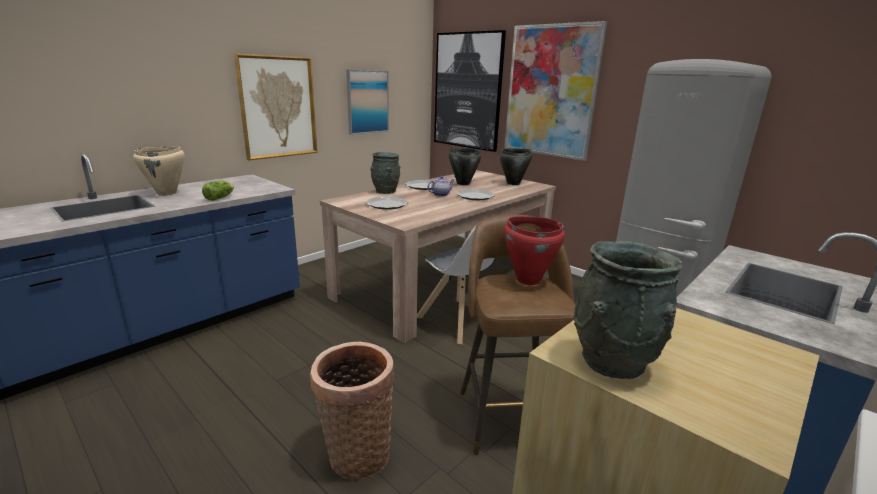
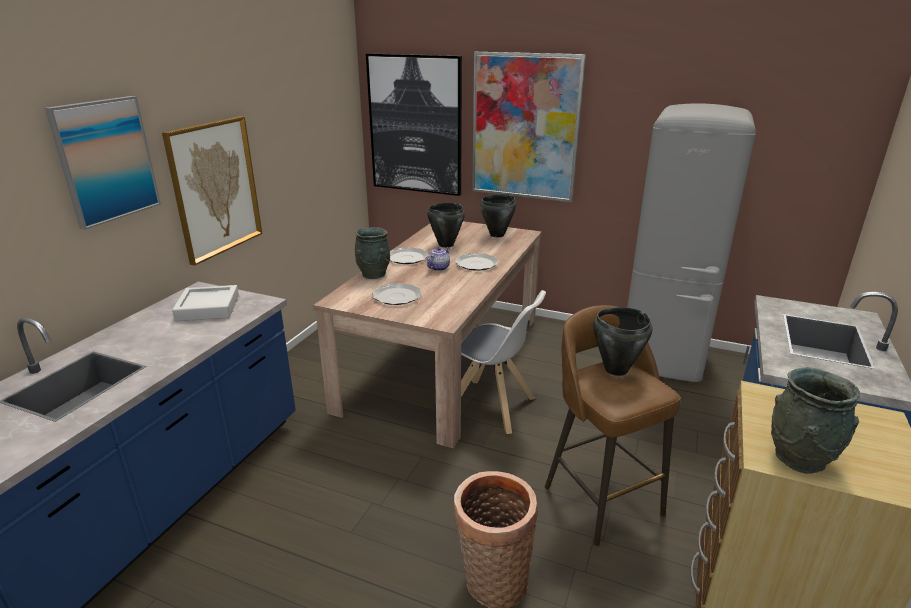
camera: 20 degrees left, 5 degrees up
beige cooking pot [133,147,185,196] -> none
lettuce [202,181,234,201] -> none
picture [346,70,389,135] -> picture moved to [45,96,161,230]
red cooking pot [504,216,565,285] -> black cooking pot [593,307,652,376]
none -> grey tray [172,285,239,321]

